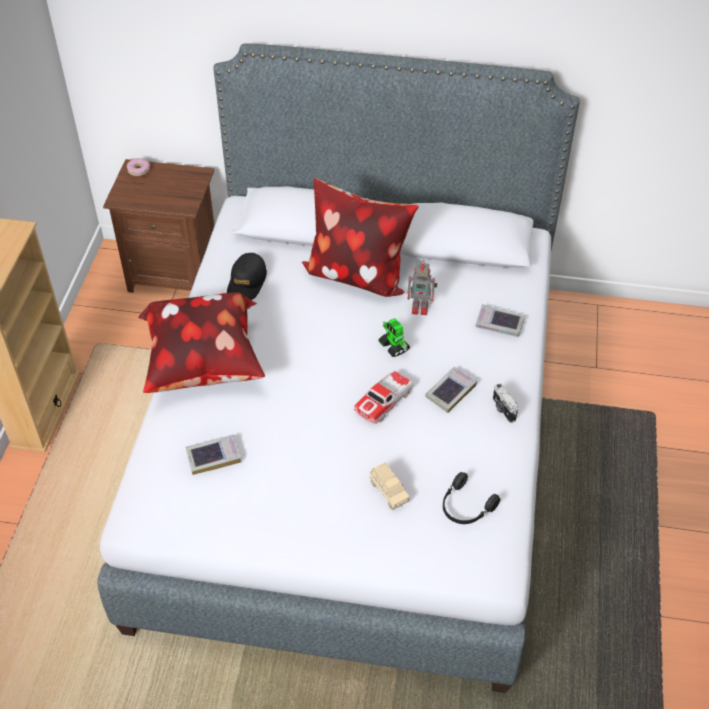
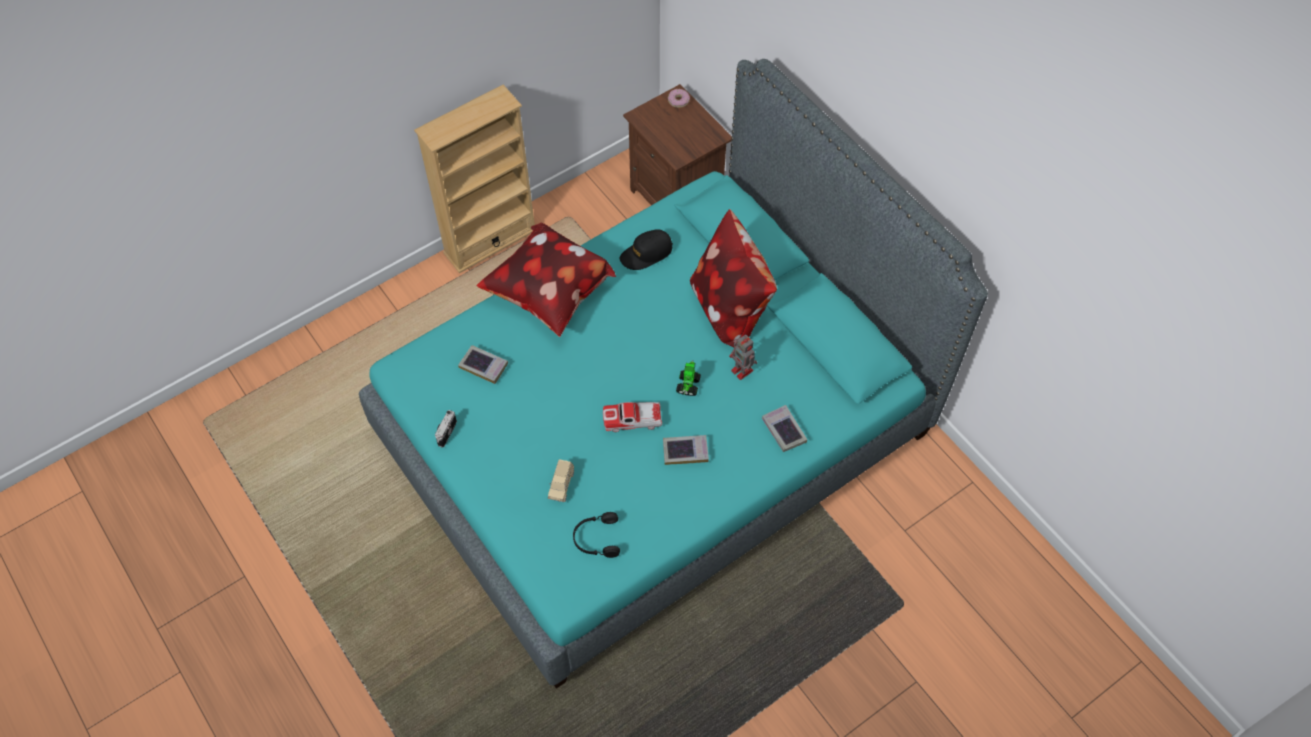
camera: 45 degrees right, 10 degrees up
grey bed [97,43,580,693] -> turquoise bed [359,59,988,689]
camera [493,383,518,423] -> camera moved to [435,410,457,448]

